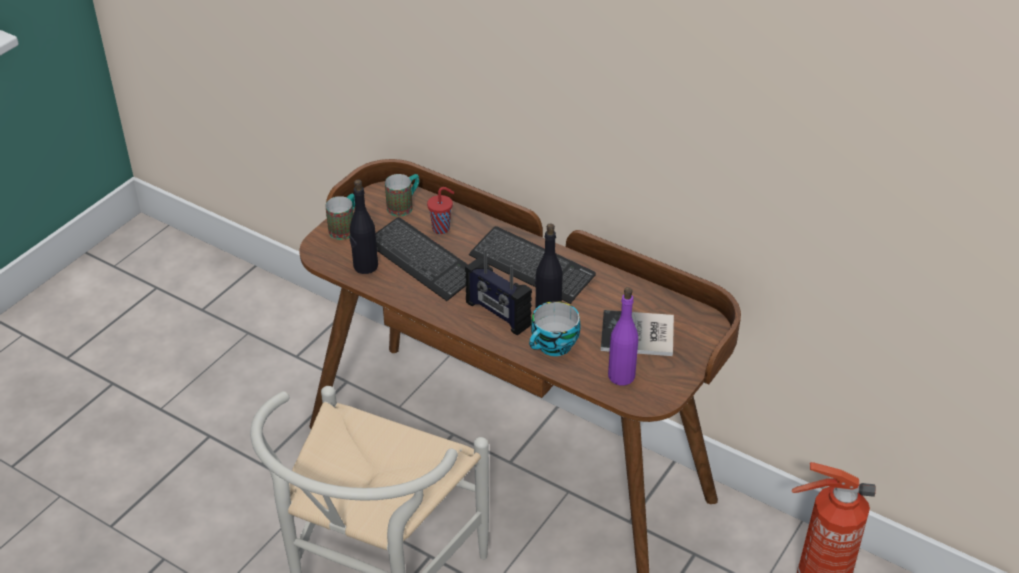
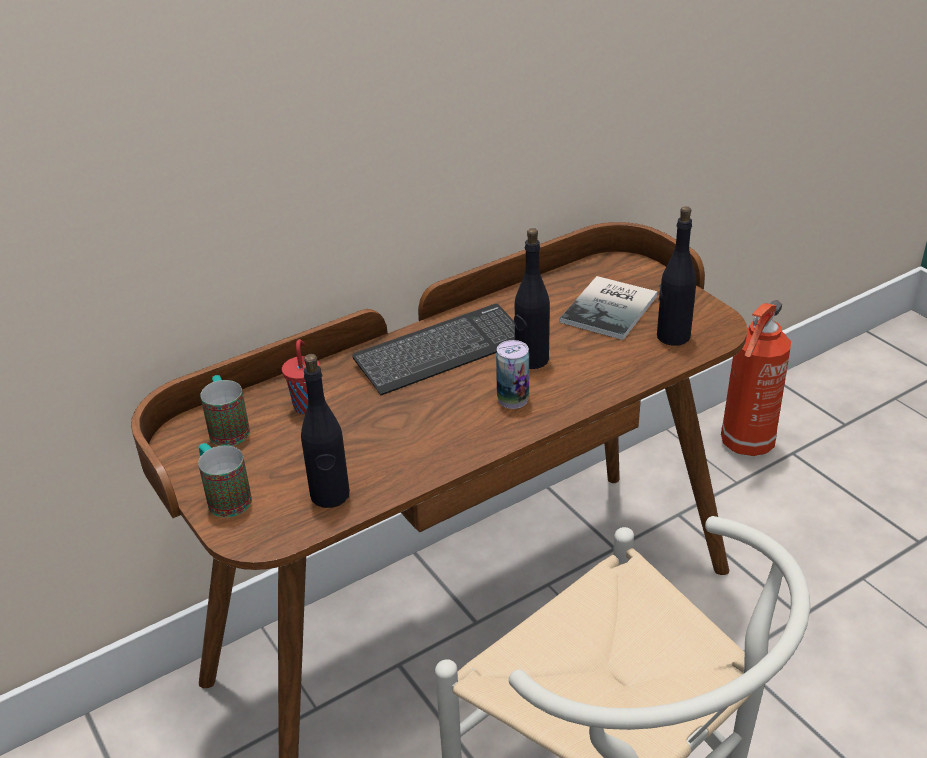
camera: 65 degrees left, 5 degrees down
keyboard [376,217,468,301] -> none
radio [465,249,532,336] -> can [496,340,529,409]
cup [529,301,580,356] -> none
purple bottle [608,287,638,385] -> black bottle [657,206,696,345]

